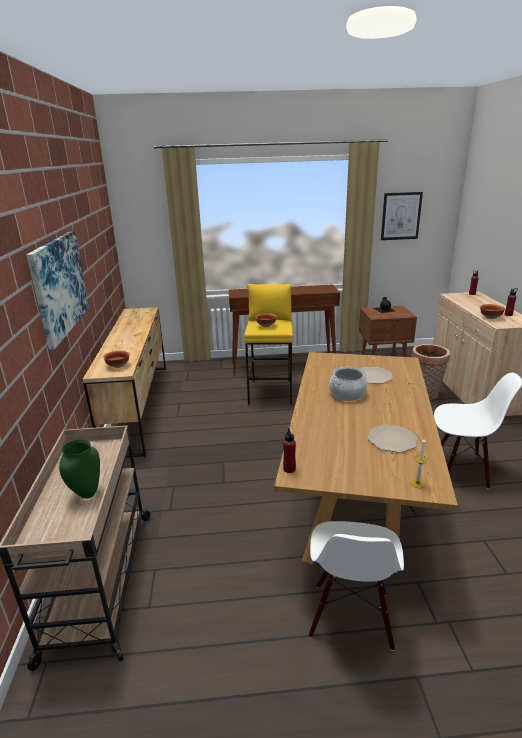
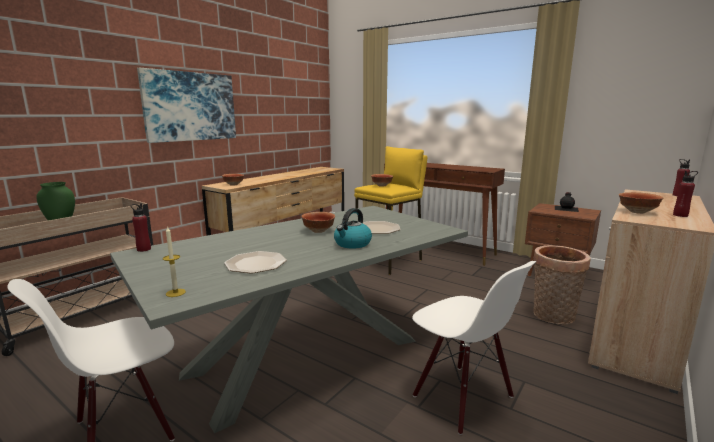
camera: 40 degrees right, 10 degrees down
brown dining table [274,352,458,573] -> grey dining table [110,206,468,433]
cooking pot [329,367,367,401] -> bowl [301,212,335,233]
picture [381,192,423,240] -> none
none -> kettle [334,208,372,249]

